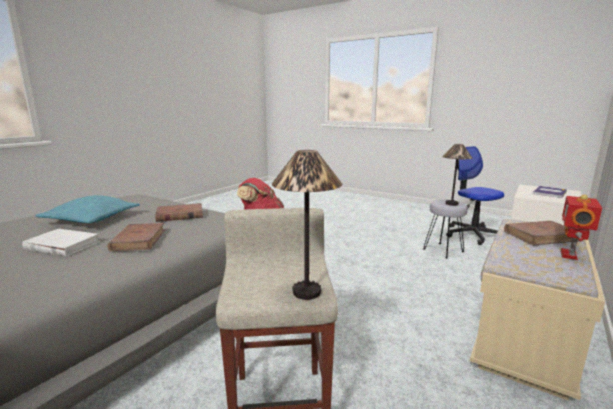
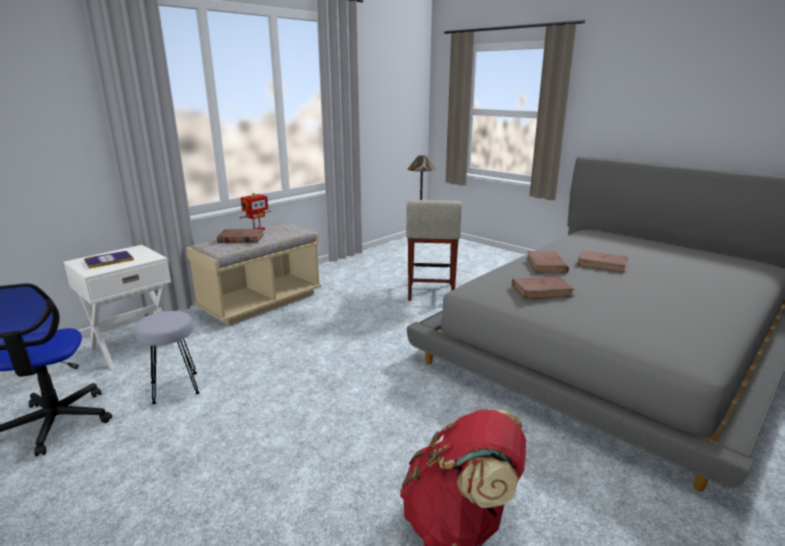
camera: 170 degrees left, 5 degrees up
white book [22,229,101,256] -> brown book [577,250,628,272]
turquoise pillow [35,195,140,223] -> none
table lamp [442,144,472,206] -> none

